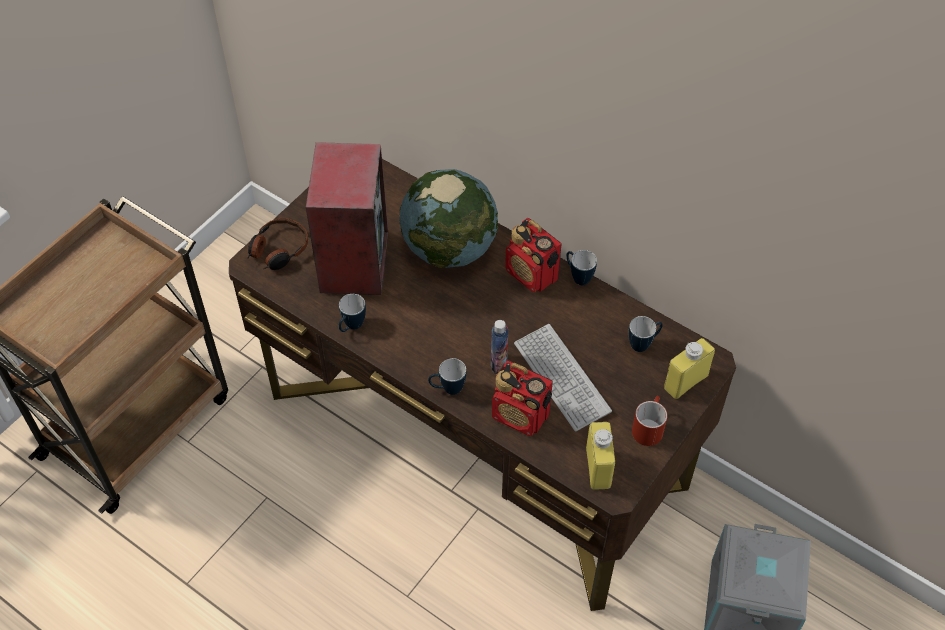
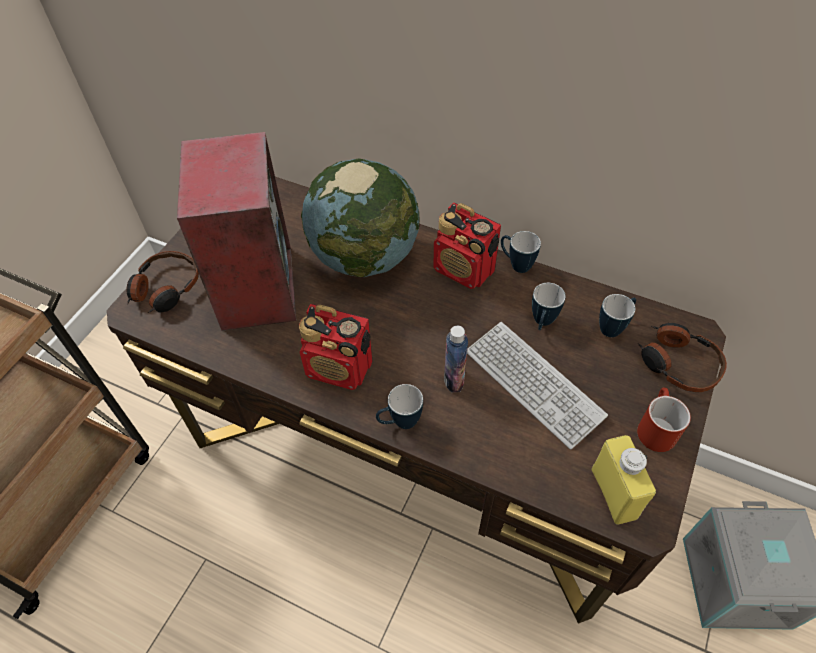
camera: 10 degrees left, 0 degrees up
mug [339,294,366,332] -> mug moved to [532,283,566,330]
radio [492,360,553,436] -> radio moved to [299,304,372,390]
yellow bottle [664,338,715,399] -> headphones [638,323,727,392]

